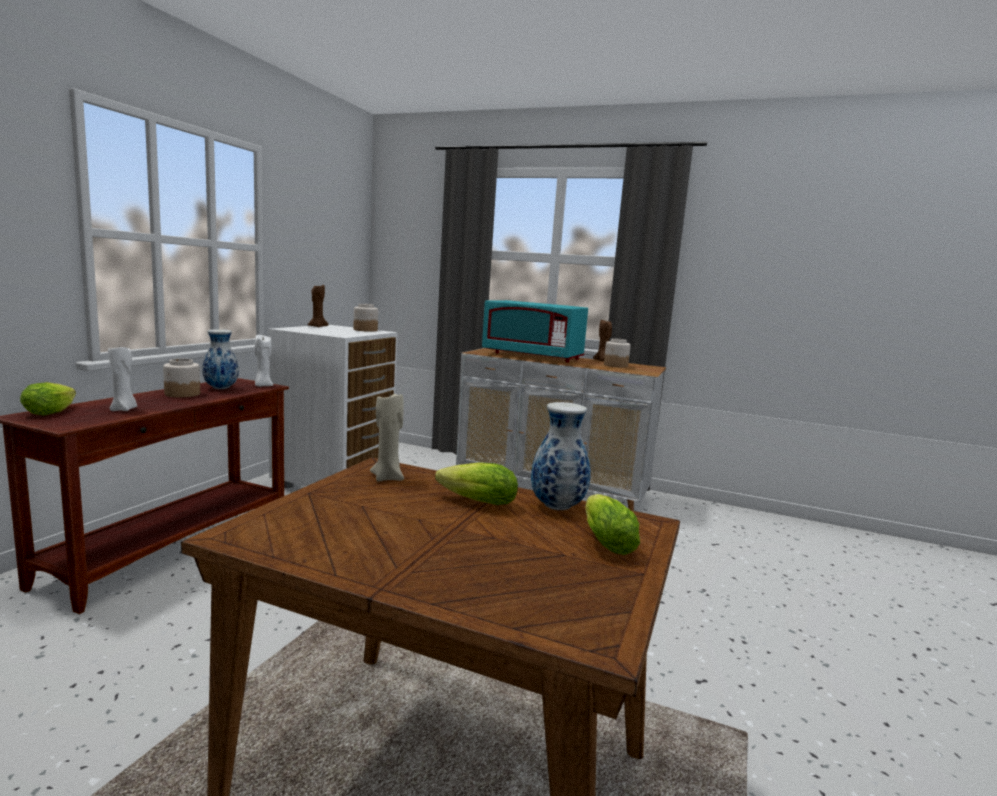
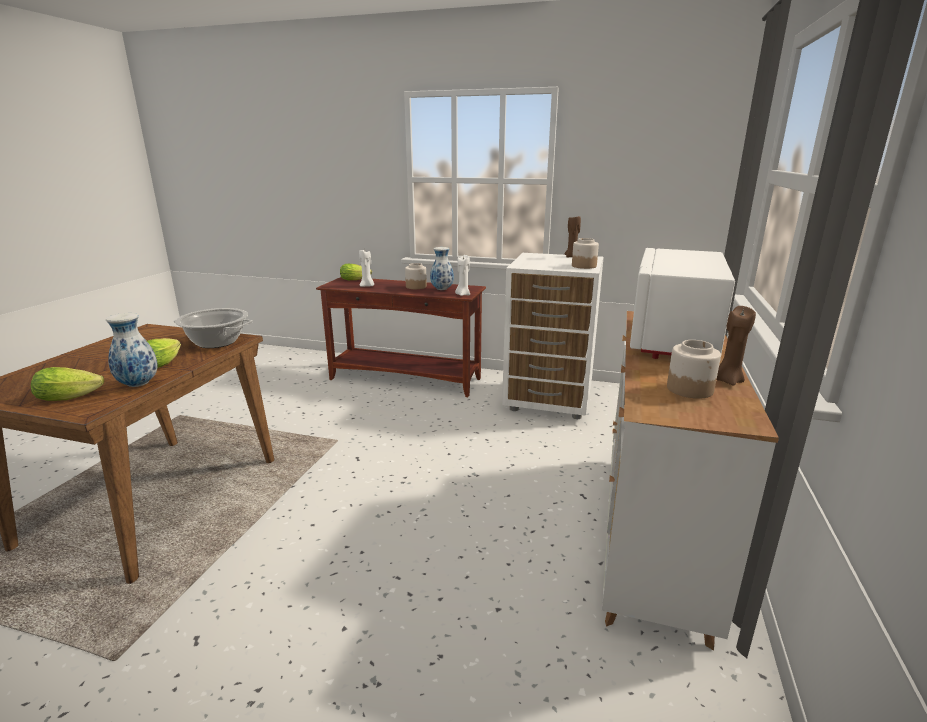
camera: 85 degrees right, 10 degrees up
beige candle [370,394,404,482] -> cooking pot [173,308,253,348]
turquoise microwave [482,300,588,363] -> white microwave [630,248,735,359]

